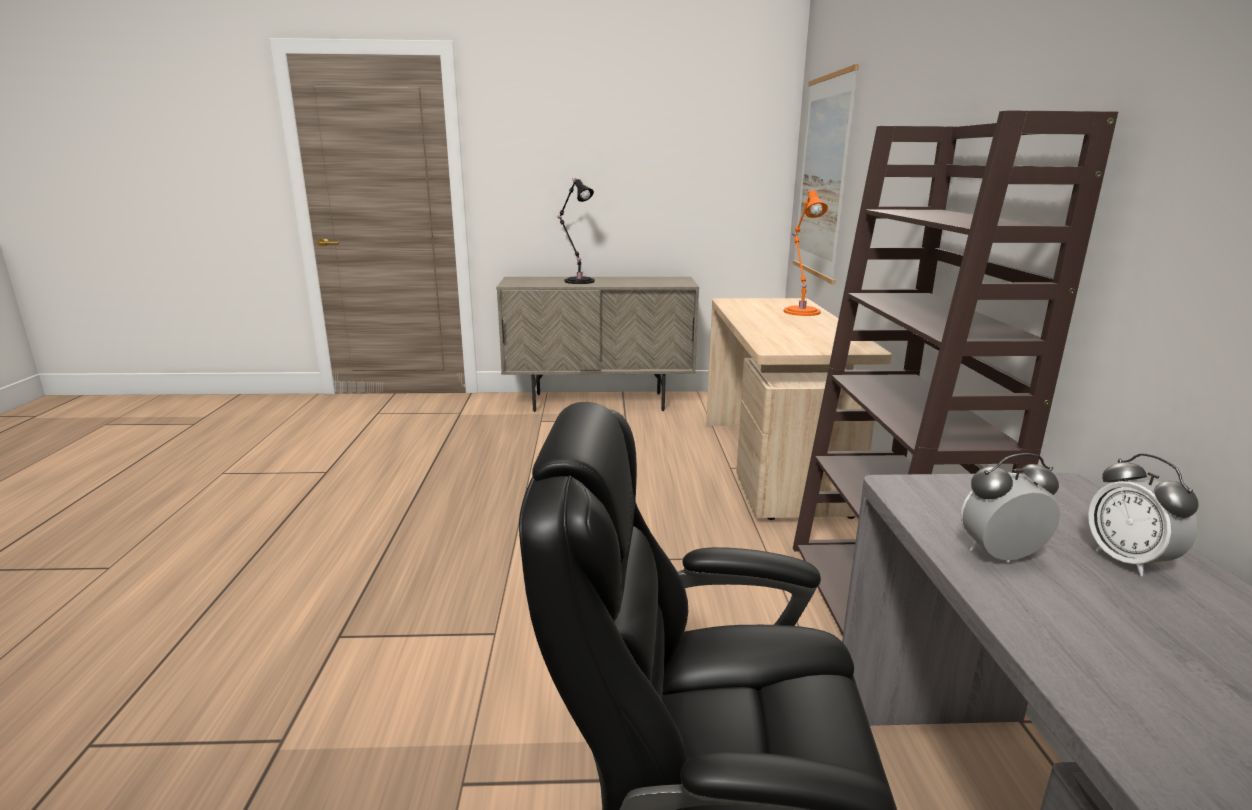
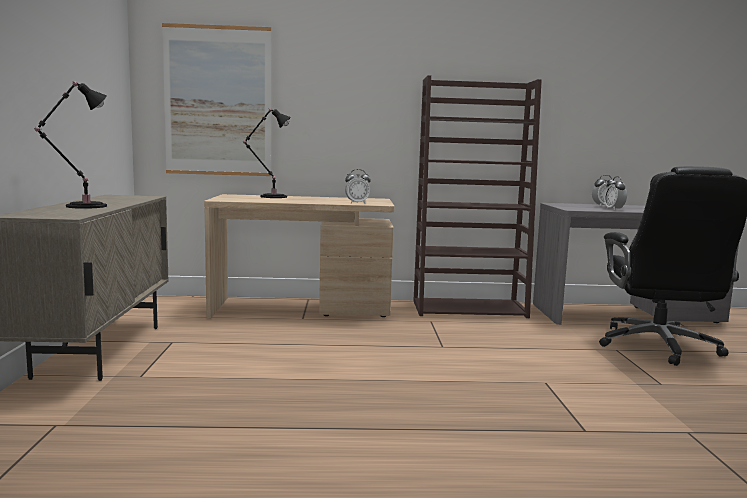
camera: 90 degrees left, 10 degrees down
orange table lamp [784,189,828,316] -> black table lamp [243,108,291,198]
none -> alarm clock [345,169,371,204]

